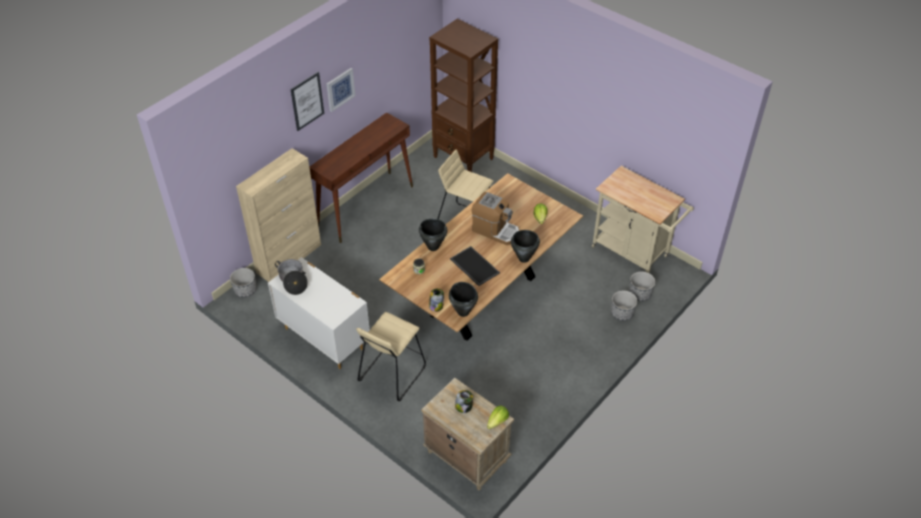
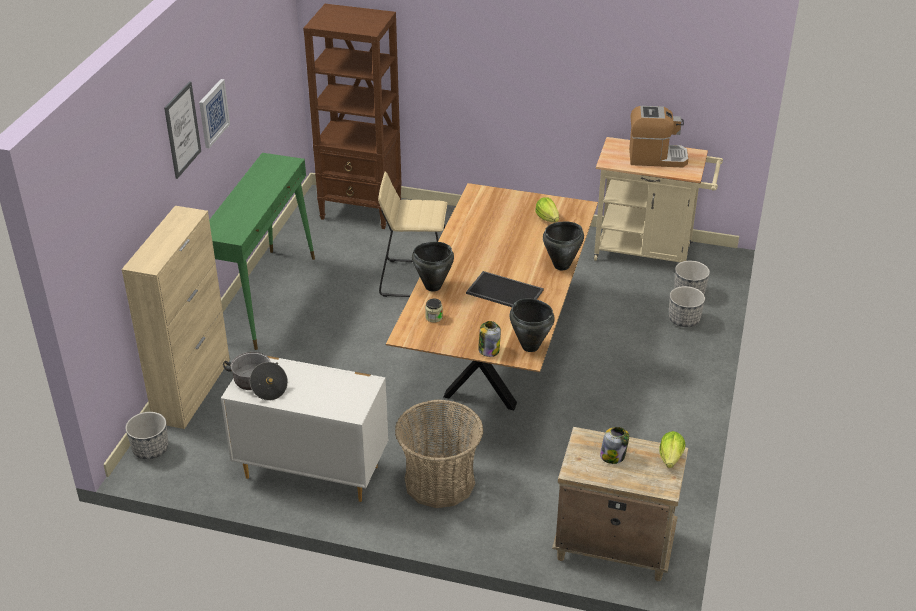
camera: 25 degrees left, 10 degrees down
brown console table [309,112,413,243] -> green console table [209,153,315,350]
beige stool [356,312,426,401] -> basket [395,399,483,508]
coffee machine [471,192,519,245] -> coffee machine moved to [629,106,688,167]

